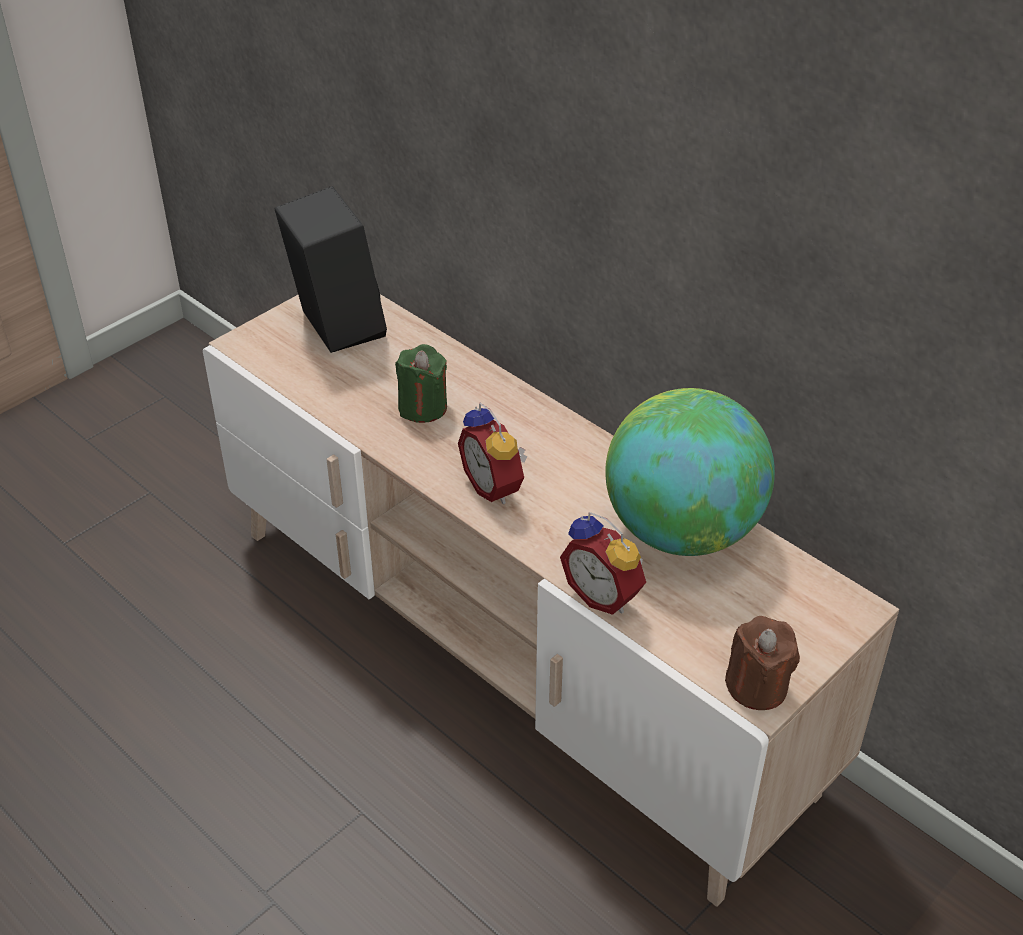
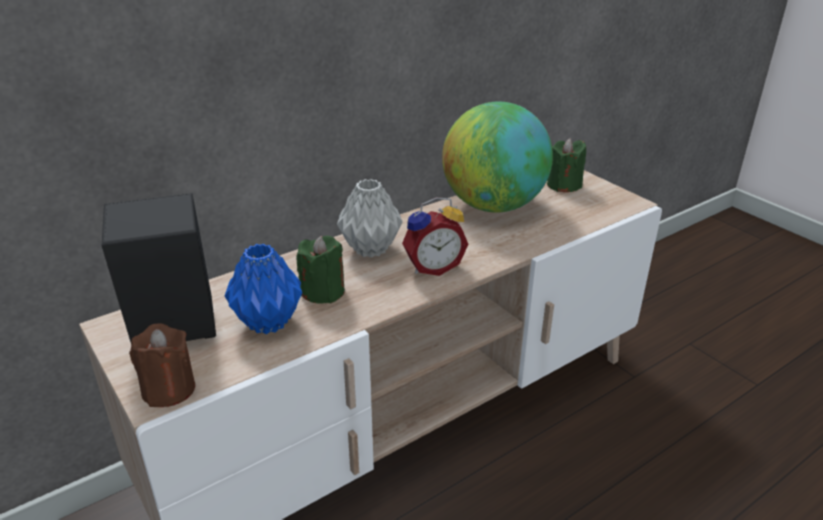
camera: 80 degrees left, 10 degrees down
alarm clock [560,512,646,615] -> none
brown candle [725,616,800,710] -> brown candle moved to [129,324,195,407]
none -> blue vase [225,244,302,334]
none -> grey vase [337,179,403,258]
none -> green candle [547,138,586,192]

